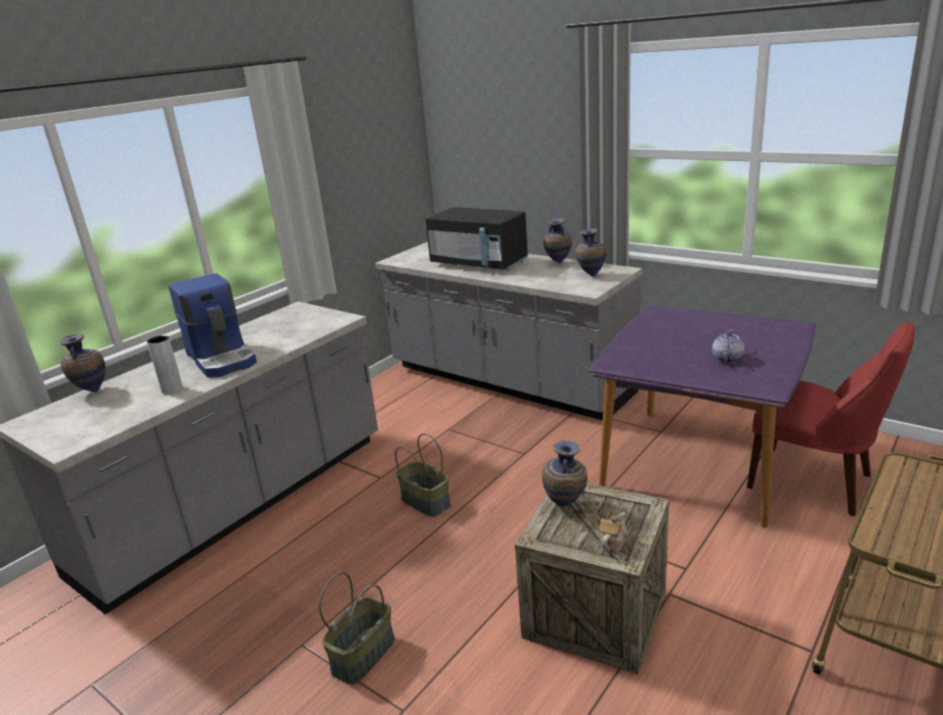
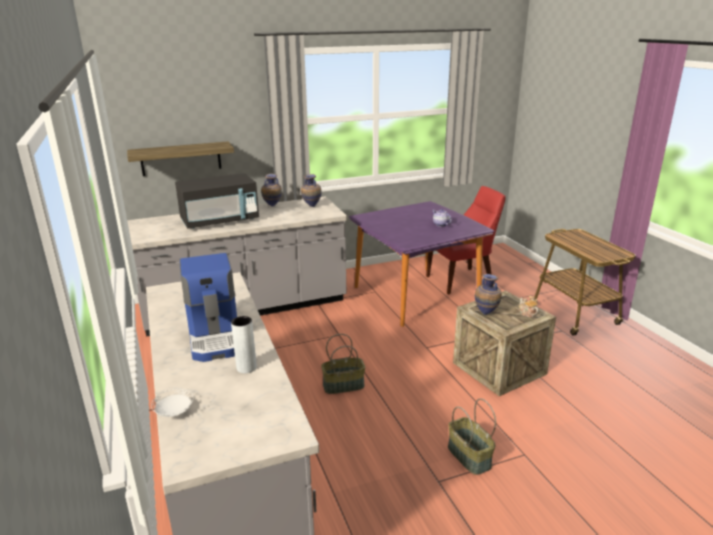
camera: 60 degrees left, 0 degrees up
vase [59,334,106,392] -> white plate [151,389,193,417]
coffee machine [168,273,257,378] -> coffee machine turned 75 degrees clockwise [179,253,237,362]
none -> shelf [127,141,234,176]

